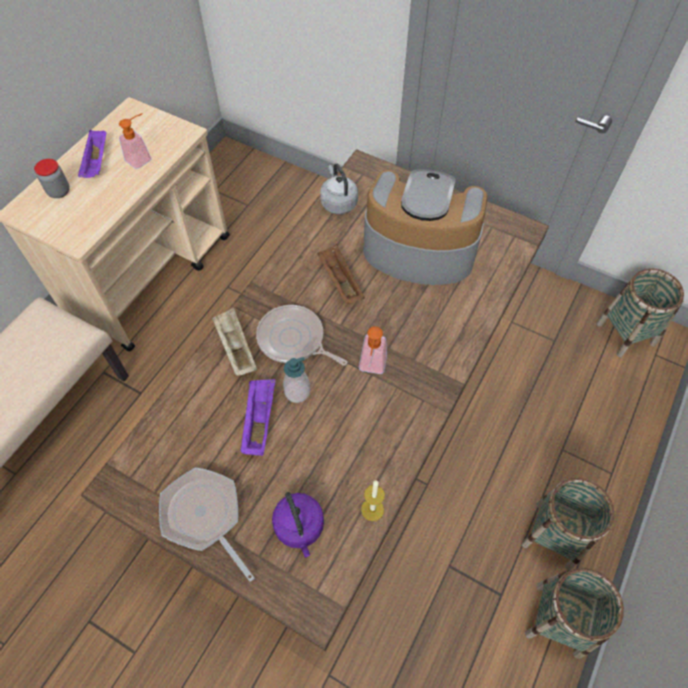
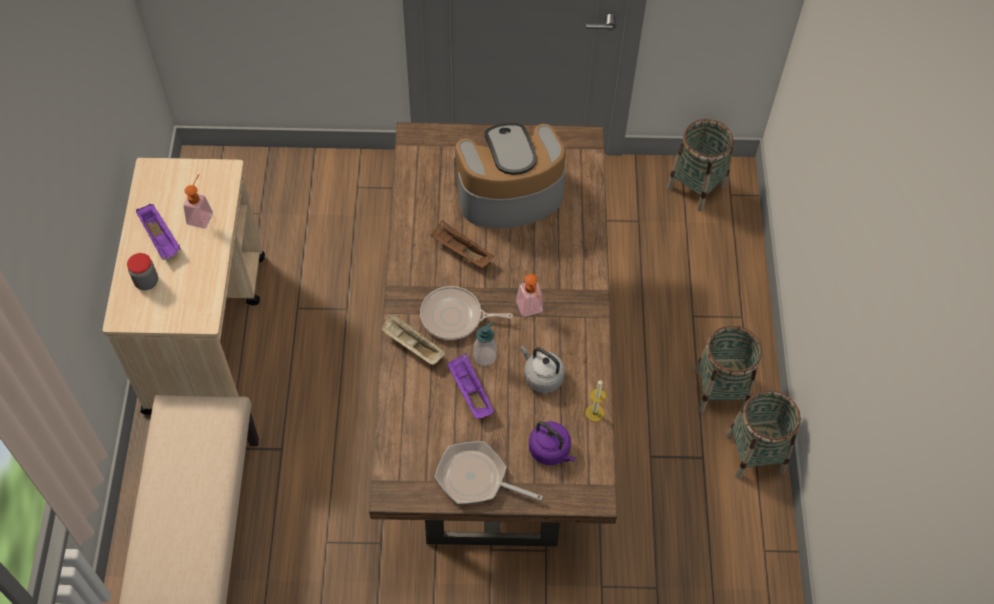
camera: 30 degrees left, 0 degrees up
grey kettle [320,164,358,214] -> grey kettle moved to [520,345,565,393]

